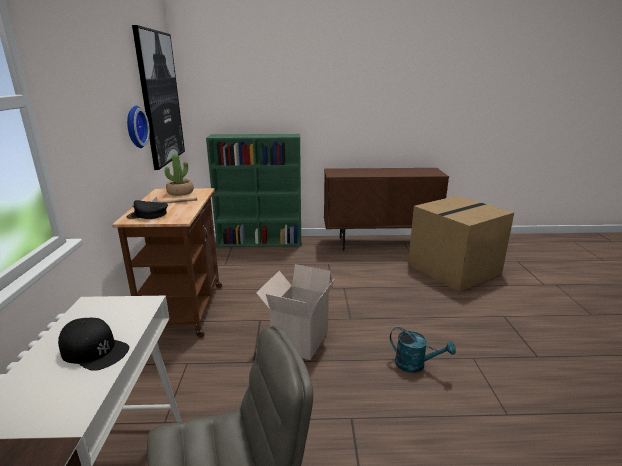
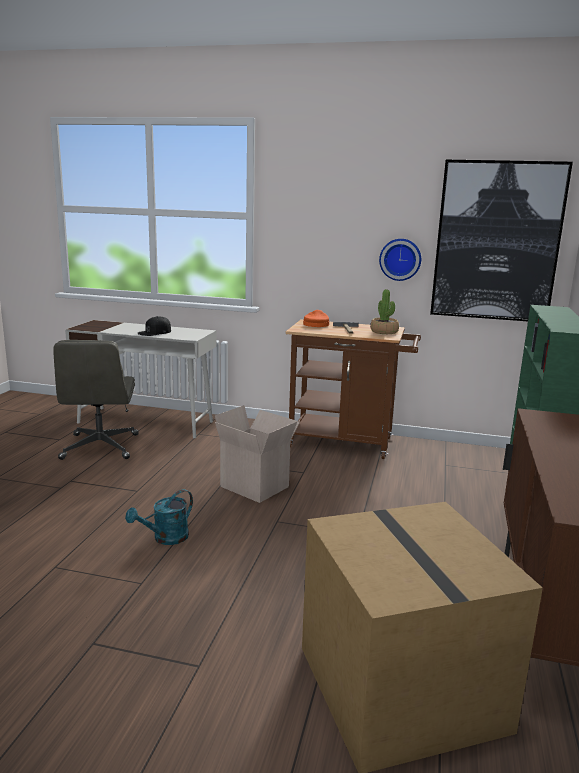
camera: 105 degrees right, 5 degrees down
black cap [127,200,168,219] -> orange cap [303,310,329,327]

